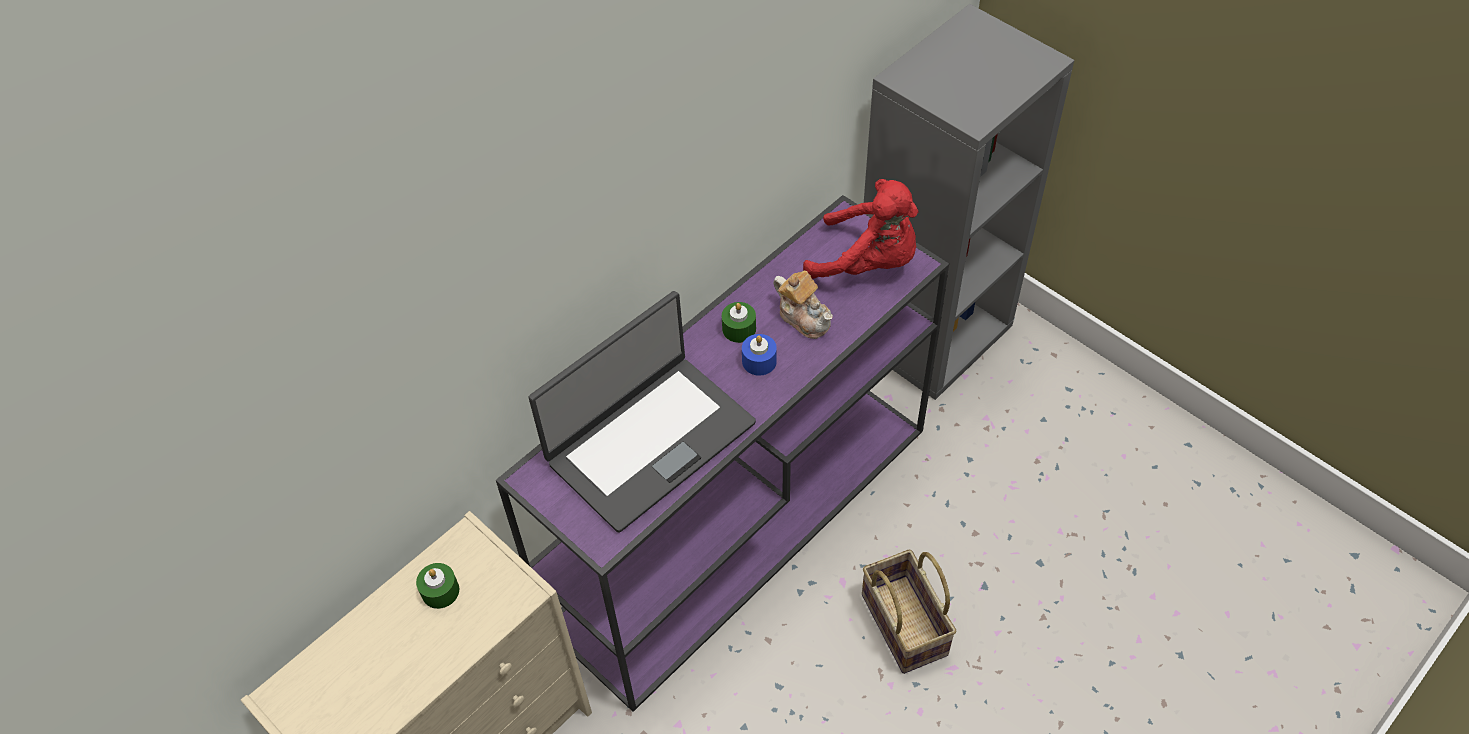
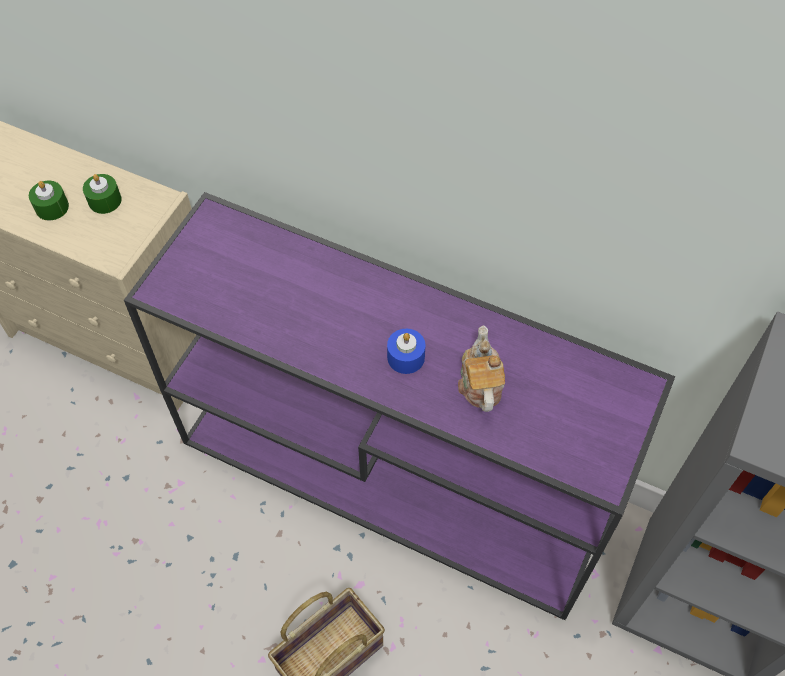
camera: 70 degrees right, 5 degrees up
laptop [528,291,756,533] -> none
green candle [722,302,756,343] -> green candle moved to [29,181,69,221]
teapot [773,271,833,339] -> teapot turned 150 degrees clockwise [458,325,505,412]
red plush toy [803,179,918,279] -> none

